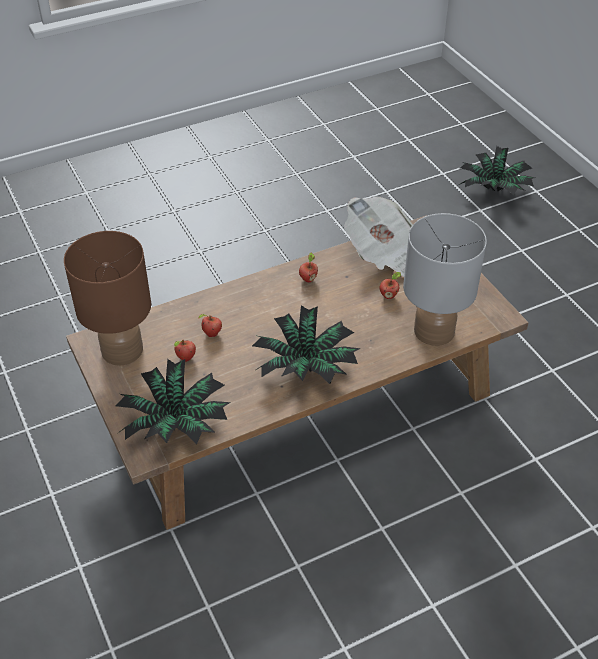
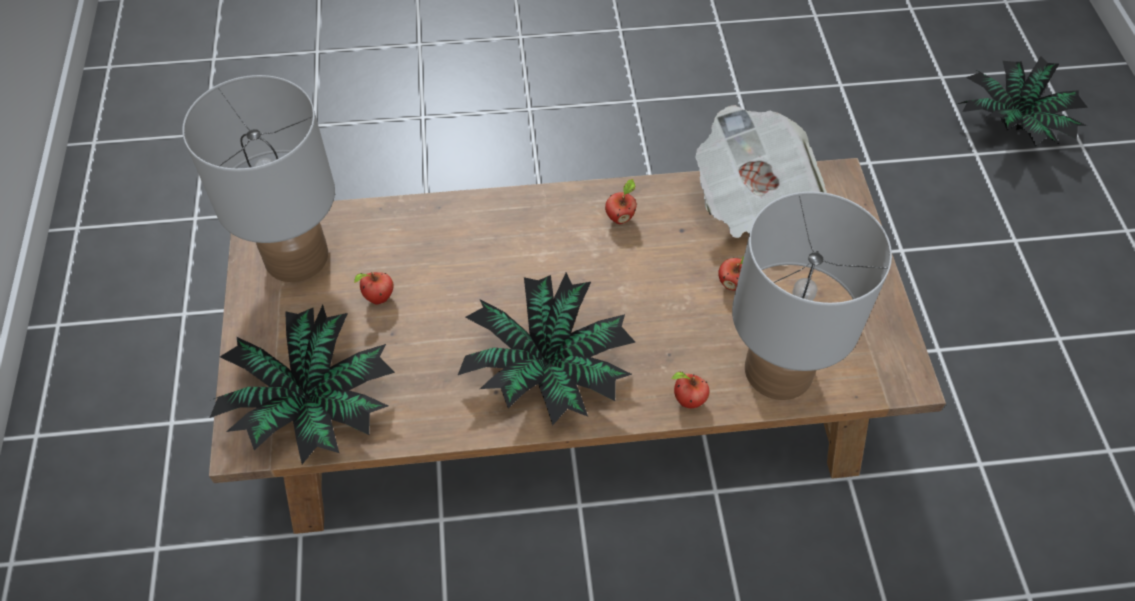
camera: 20 degrees right, 10 degrees up
brown table lamp [64,231,151,365] -> grey table lamp [182,75,335,282]
apple [199,314,222,337] -> apple moved to [671,372,709,408]

